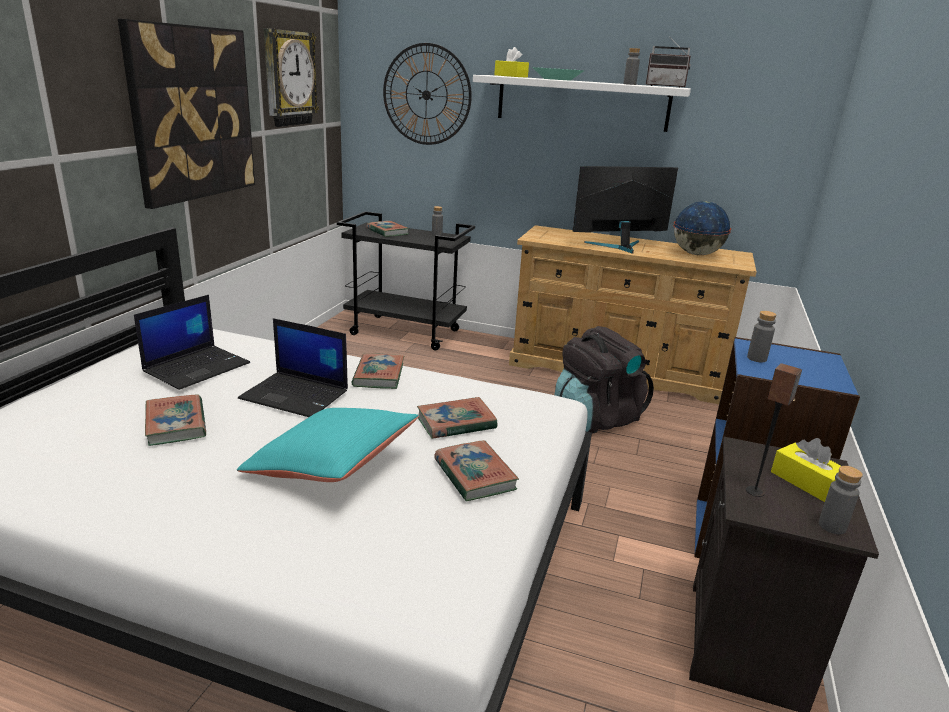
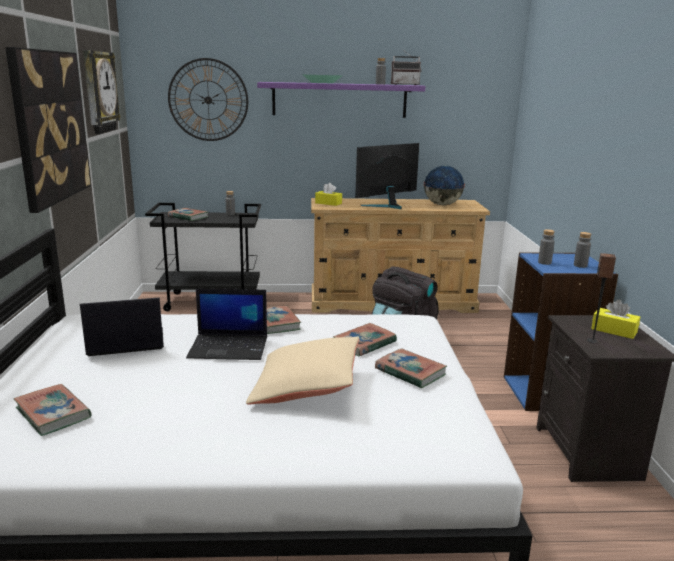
camera: 20 degrees left, 5 degrees down
laptop [134,295,250,390] -> laptop turned 120 degrees counterclockwise [80,298,164,356]
book [145,395,206,446] -> book moved to [14,384,92,436]
turquoise pillow [237,408,419,482] -> beige pillow [246,337,359,405]
white shelf [473,75,691,132] -> purple shelf [257,82,425,118]
yellow tissue box [494,47,529,78] -> yellow tissue box moved to [315,183,342,206]
grey bottle [819,466,863,534] -> grey bottle moved to [574,232,591,268]

